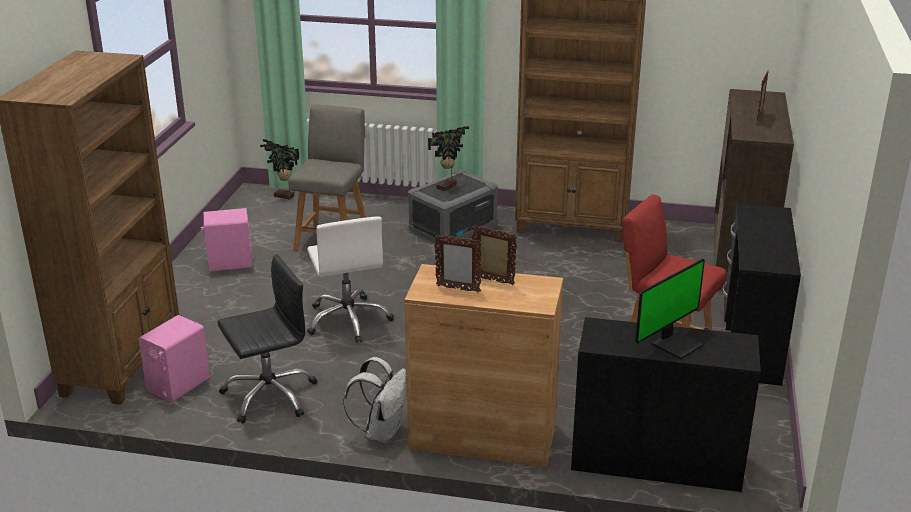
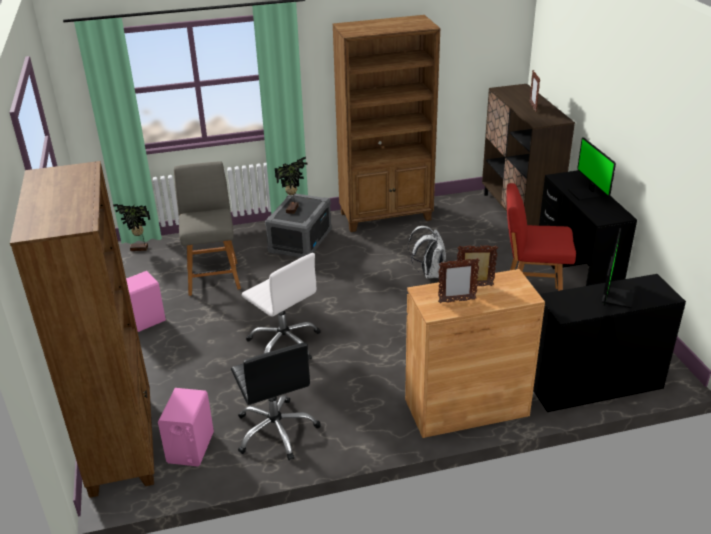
camera: 25 degrees left, 5 degrees up
black office chair [217,254,317,424] -> black office chair turned 120 degrees clockwise [231,343,321,460]
white backpack [343,357,406,443] -> white backpack moved to [408,226,446,279]
none -> monitor [568,137,616,201]

